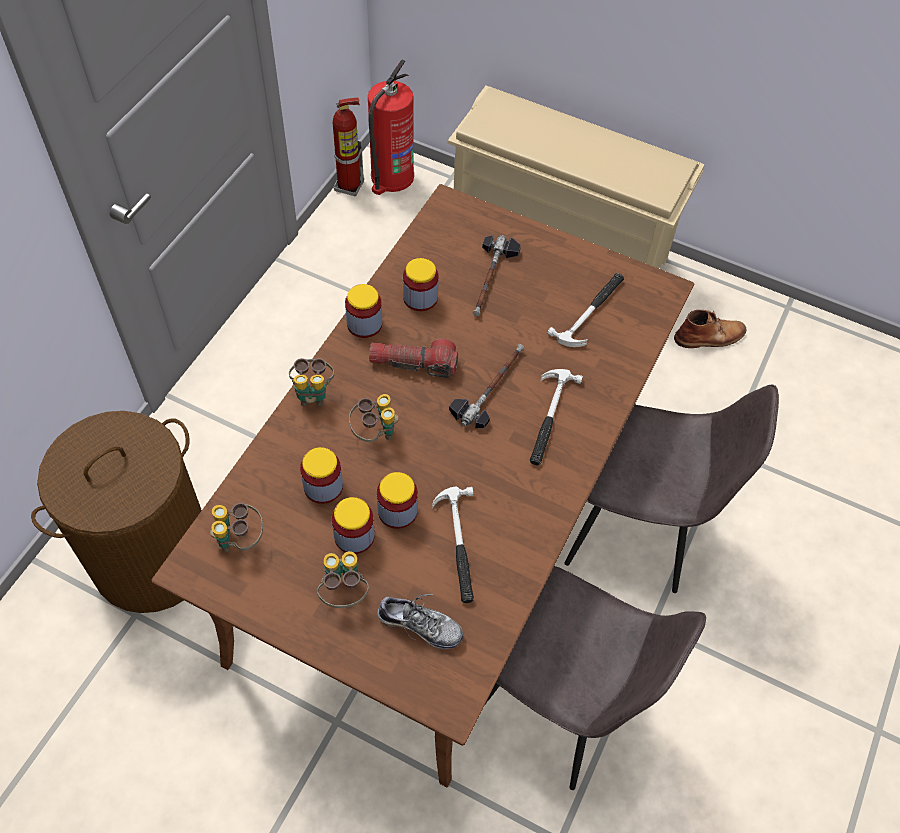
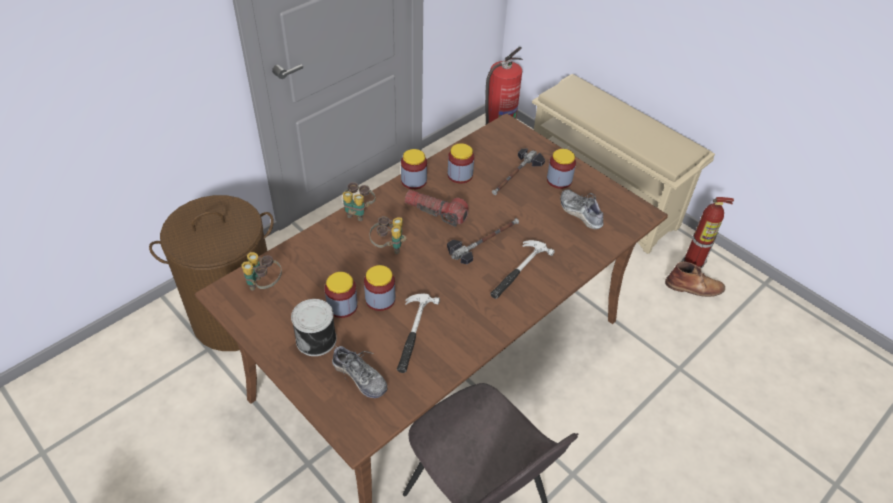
camera: 20 degrees right, 10 degrees down
jar [300,447,343,504] -> jar moved to [547,149,576,189]
binoculars [317,551,369,608] -> can [291,299,337,356]
fire extinguisher [333,97,364,196] -> fire extinguisher moved to [681,197,734,269]
hammer [547,273,624,347] -> shoe [560,189,603,229]
grey chair [565,385,779,593] -> none

